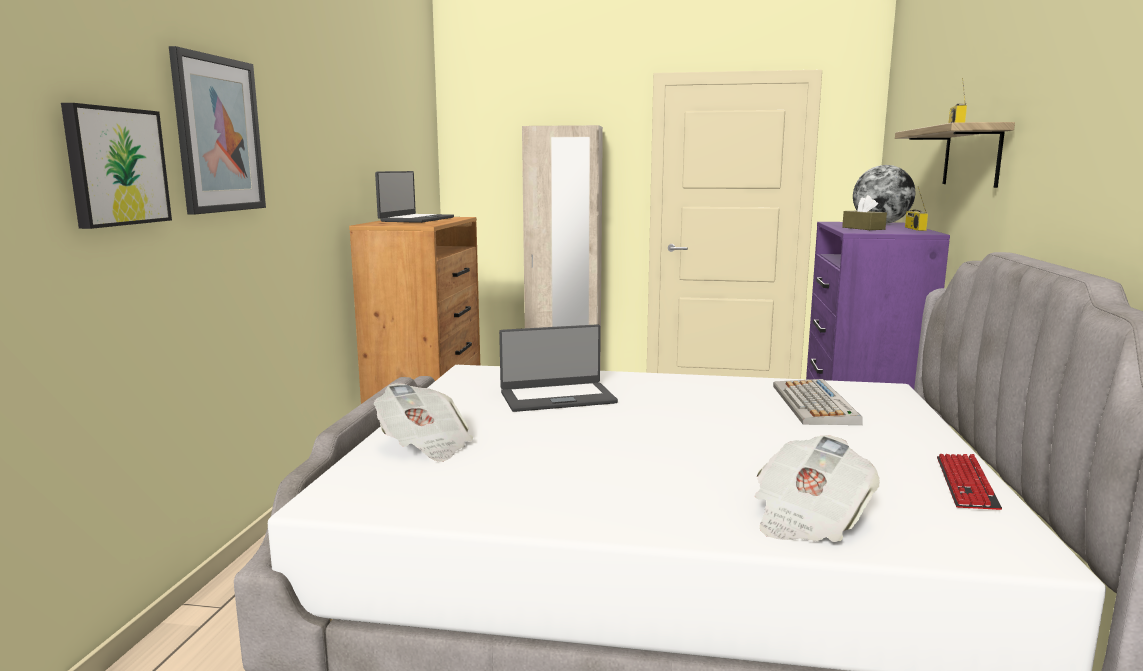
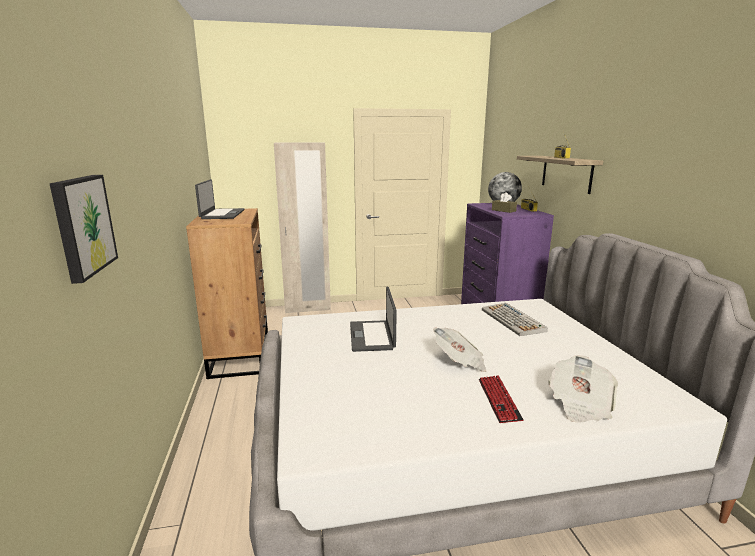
camera: 20 degrees left, 5 degrees up
picture [169,46,266,215] -> none
newspaper [374,383,473,462] -> newspaper moved to [433,327,487,372]
laptop [499,324,618,412] -> laptop turned 120 degrees clockwise [350,287,397,352]
keyboard [937,454,1002,510] -> keyboard moved to [479,375,524,423]

